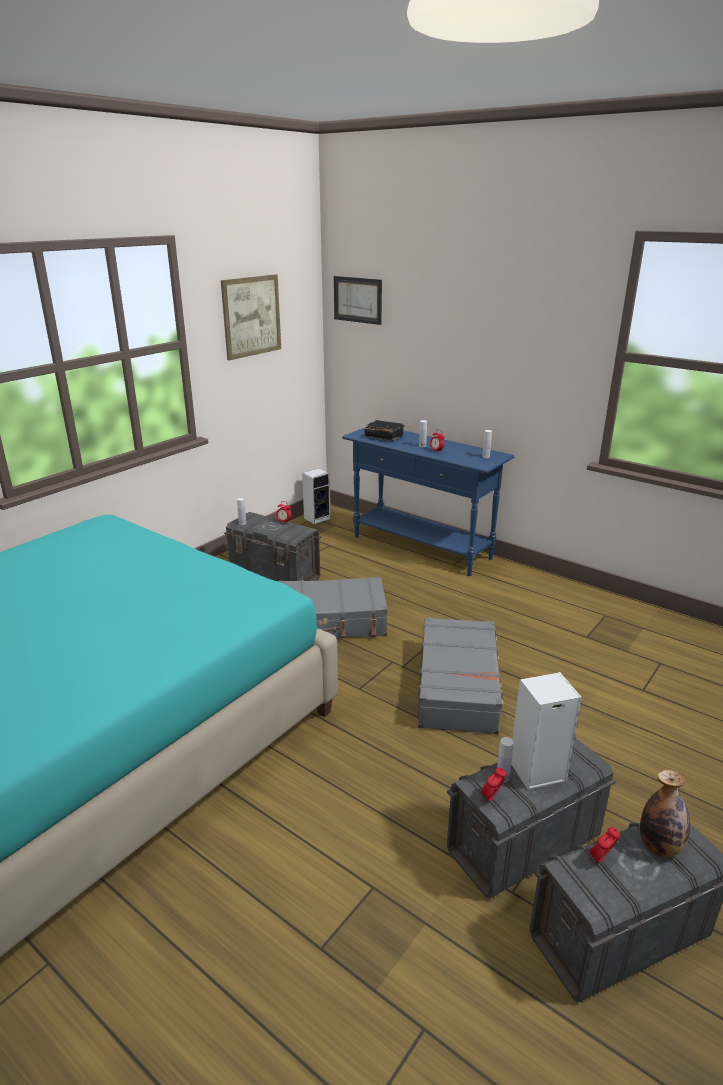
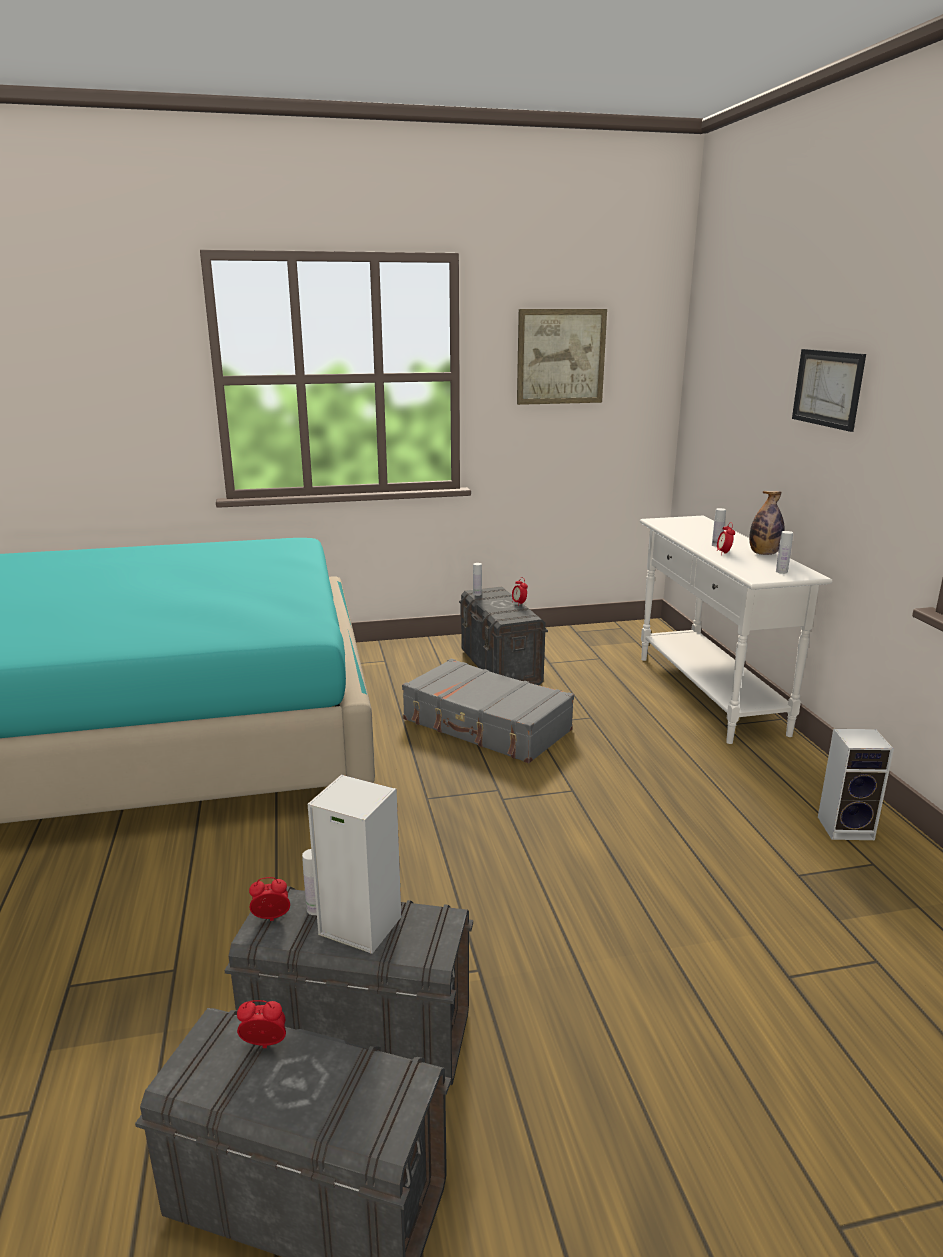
camera: 40 degrees right, 5 degrees down
speaker [302,468,331,524] -> speaker moved to [818,729,894,840]
picture [334,276,382,325] -> picture moved to [792,349,866,432]
blue console table [342,427,515,576] -> white console table [640,516,832,744]
black book [365,420,405,441] -> none
grey suitcase [418,617,506,734] -> none
bottle [640,770,690,857] -> bottle moved to [749,491,785,555]

